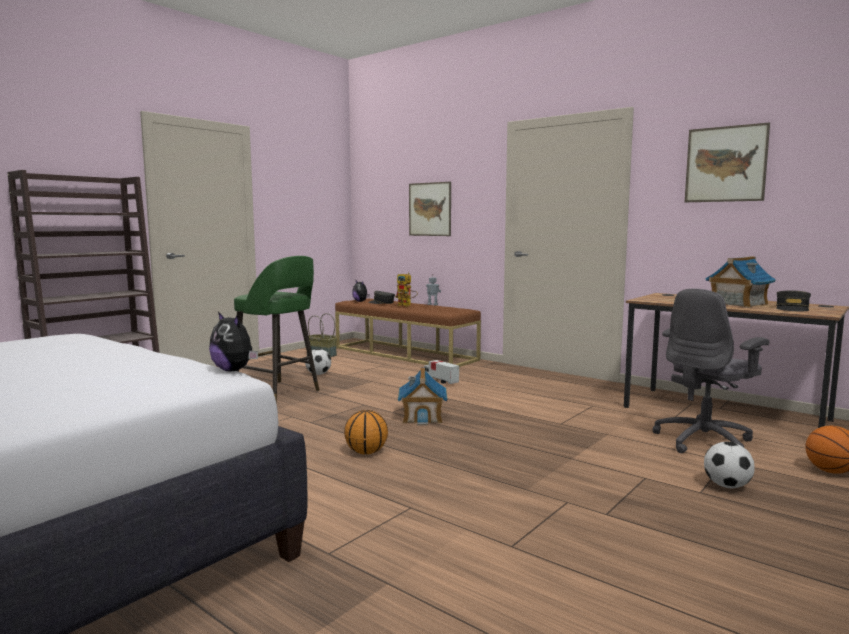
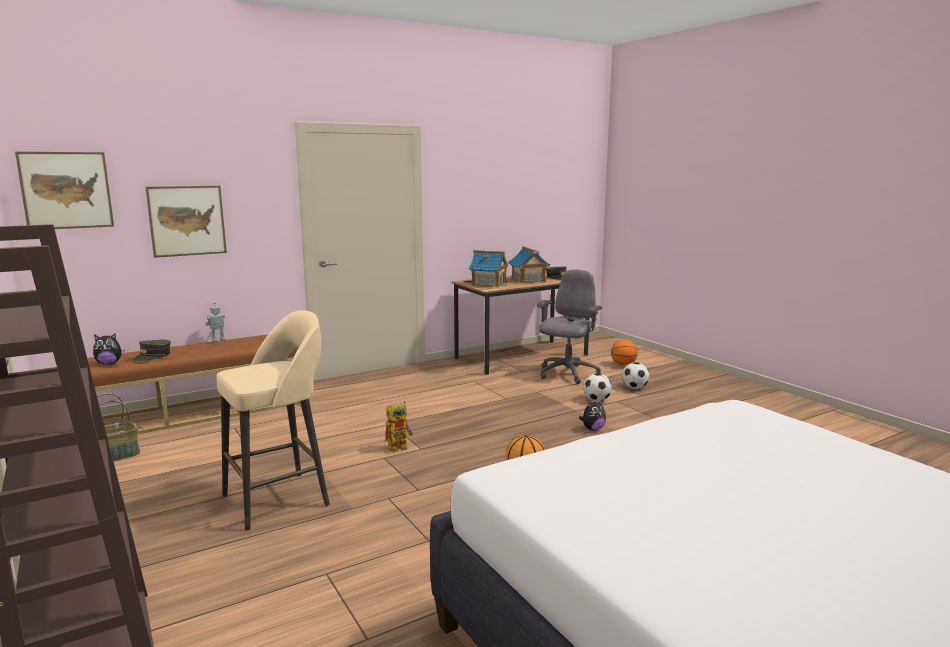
camera: 70 degrees left, 5 degrees up
plush toy [209,312,258,371] -> plush toy moved to [579,399,606,431]
green stool [234,256,320,404] -> beige stool [216,310,330,531]
football [305,349,331,375] -> football moved to [583,373,612,401]
toy robot [395,273,418,307] -> toy robot moved to [384,401,413,453]
toy house [398,368,448,425] -> toy house moved to [469,250,508,287]
toy truck [424,360,459,384] -> none
grey office chair [653,289,769,453] -> grey office chair turned 135 degrees counterclockwise [537,269,602,384]
picture [685,122,770,202] -> picture moved to [15,152,114,229]

